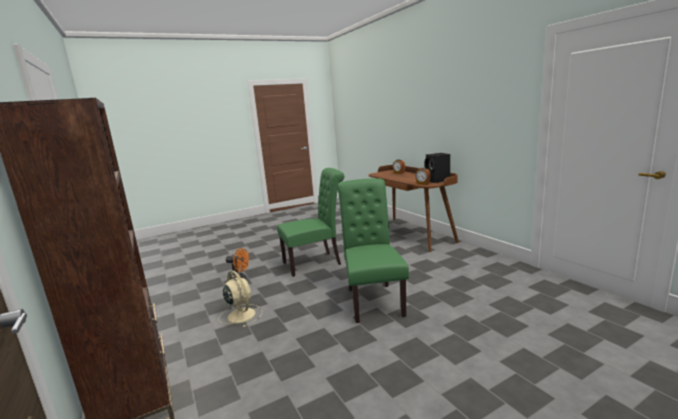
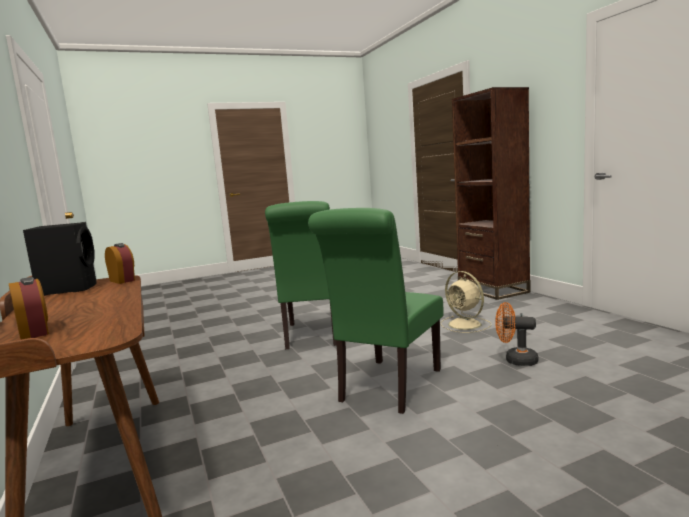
camera: 175 degrees left, 5 degrees down
green chair [277,168,344,277] -> green chair turned 45 degrees counterclockwise [308,208,443,414]

